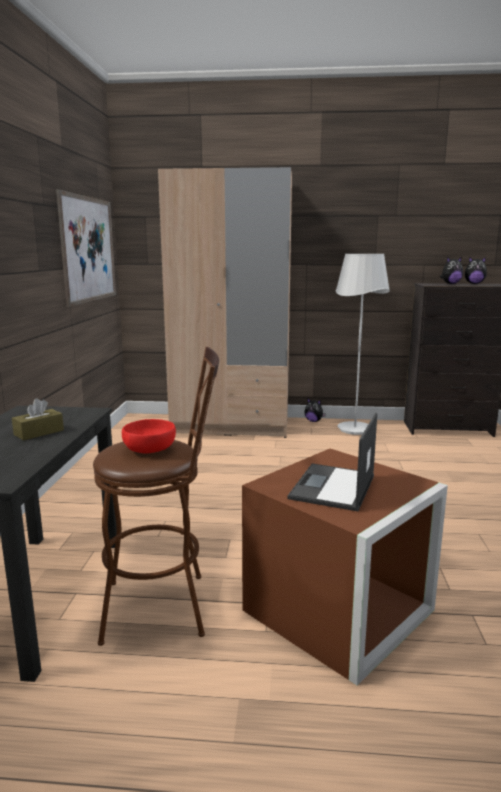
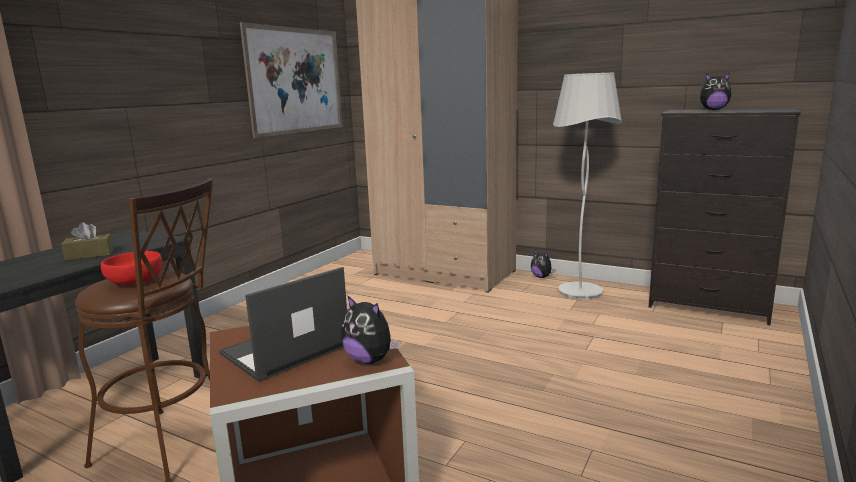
camera: 25 degrees right, 0 degrees up
plush toy [465,257,487,284] -> plush toy moved to [341,295,400,364]

